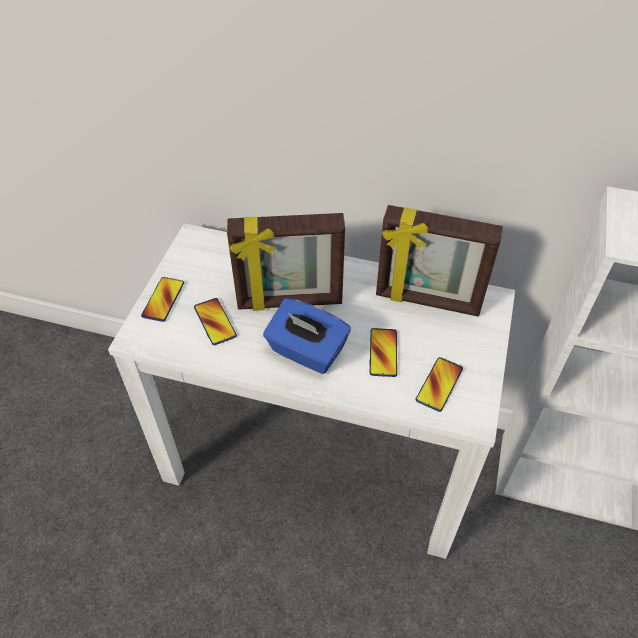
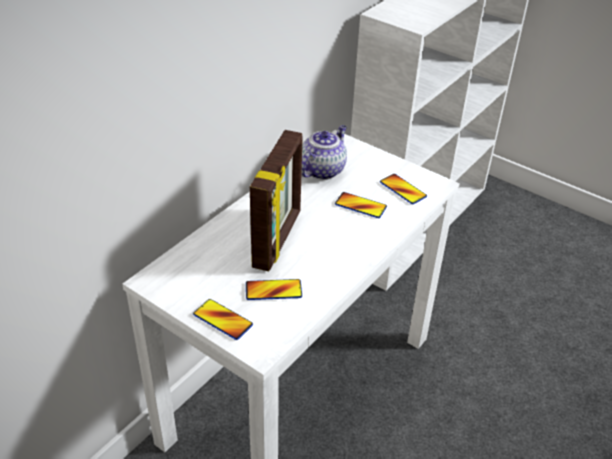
camera: 70 degrees left, 10 degrees down
blue tissue box [263,298,351,374] -> none
picture frame [376,205,503,317] -> teapot [301,125,347,180]

